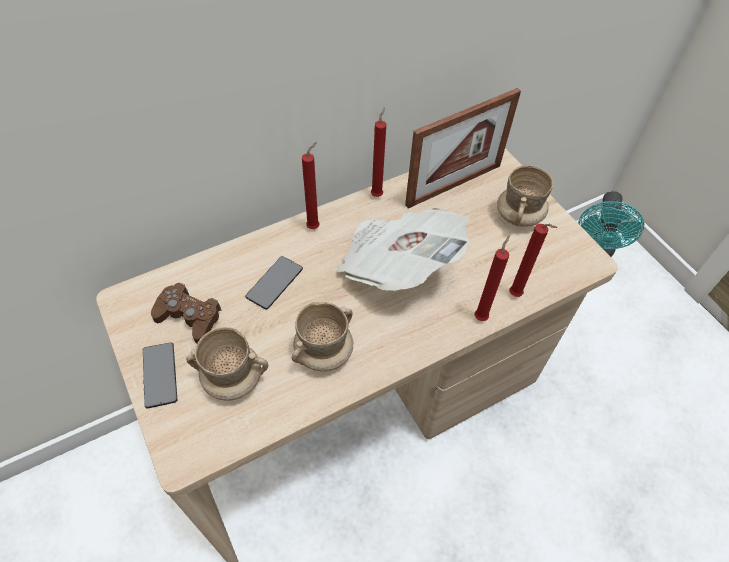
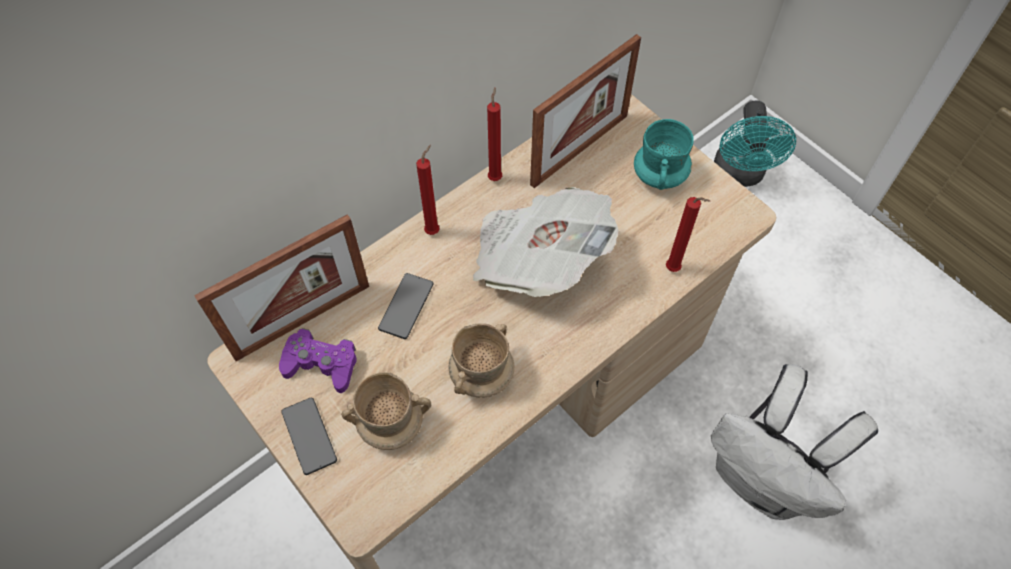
camera: 10 degrees left, 5 degrees up
brown game controller [151,283,222,343] -> purple game controller [279,328,356,393]
red candle [474,235,510,321] -> none
beige mug [497,165,553,227] -> turquoise mug [634,119,694,190]
none -> picture frame [194,214,369,361]
none -> white backpack [711,364,878,520]

